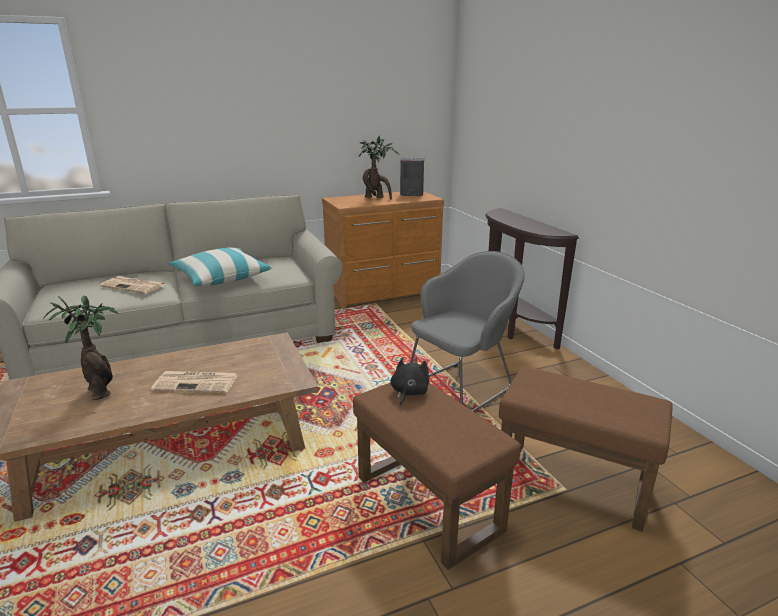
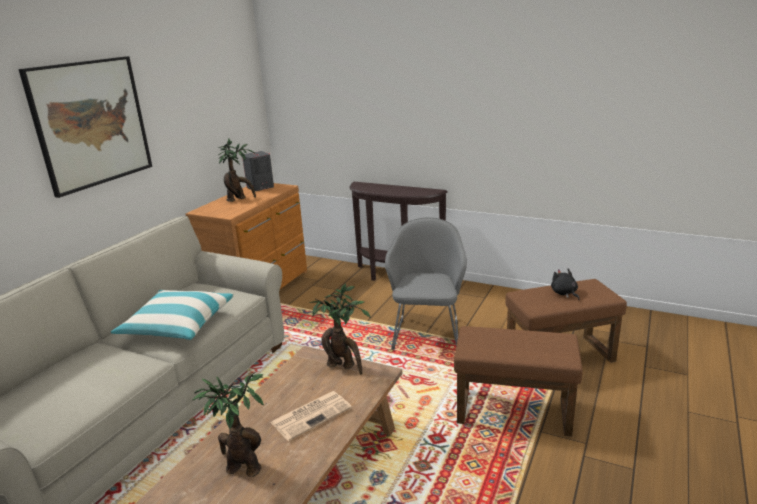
camera: 40 degrees left, 0 degrees up
newspaper [100,276,167,294] -> none
black plush toy [390,357,429,406] -> black plush toy moved to [551,269,580,300]
none -> picture [18,56,152,198]
none -> potted plant [309,283,371,375]

